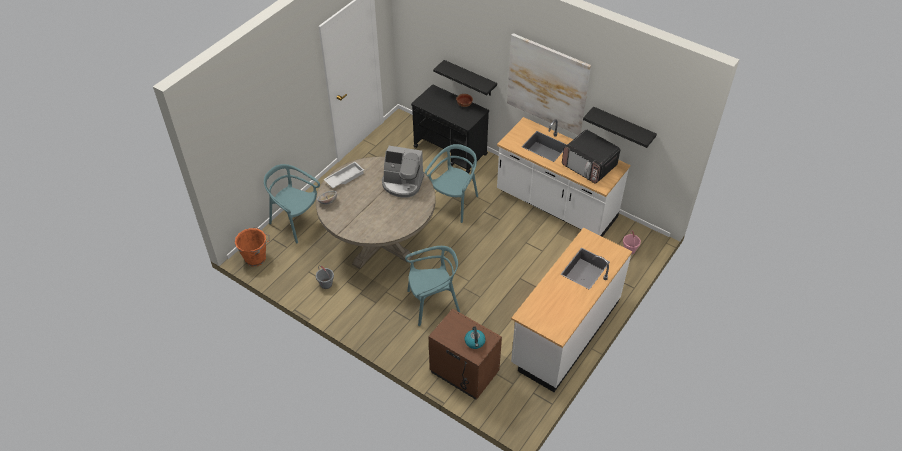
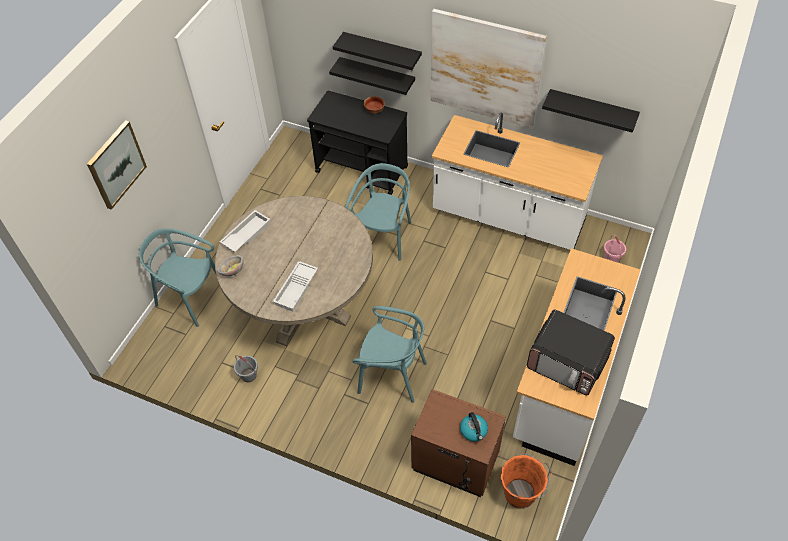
camera: 10 degrees left, 5 degrees up
orange bucket [235,227,270,267] -> orange bucket moved to [501,453,552,509]
coffee machine [382,146,424,198] -> none
turquoise chair [405,246,460,326] -> turquoise chair turned 45 degrees clockwise [352,306,427,403]
microwave [562,129,620,184] -> microwave moved to [527,310,615,395]
none -> picture [87,120,147,210]
none -> white tray [273,261,318,312]
none -> black shelf [333,32,422,70]

